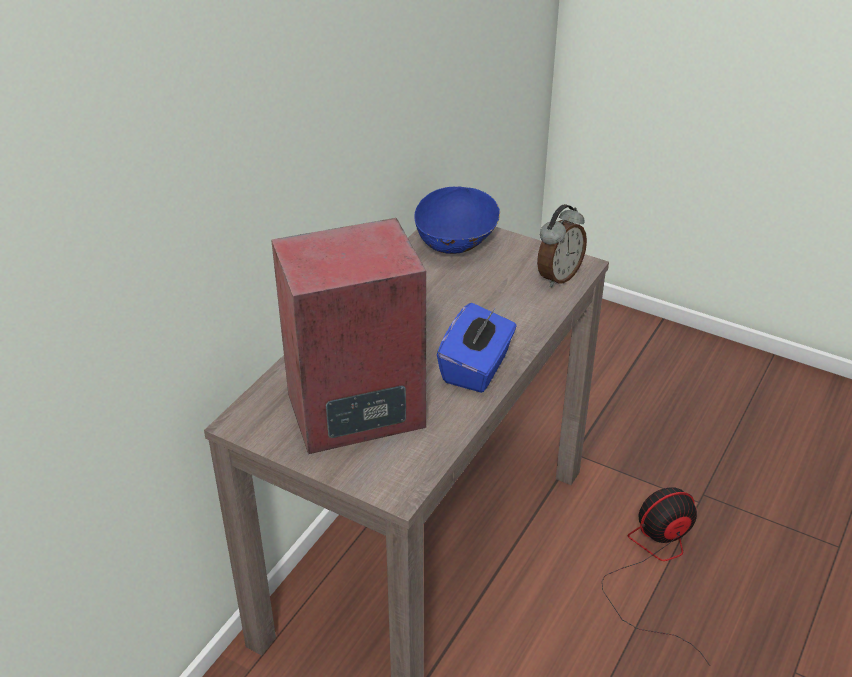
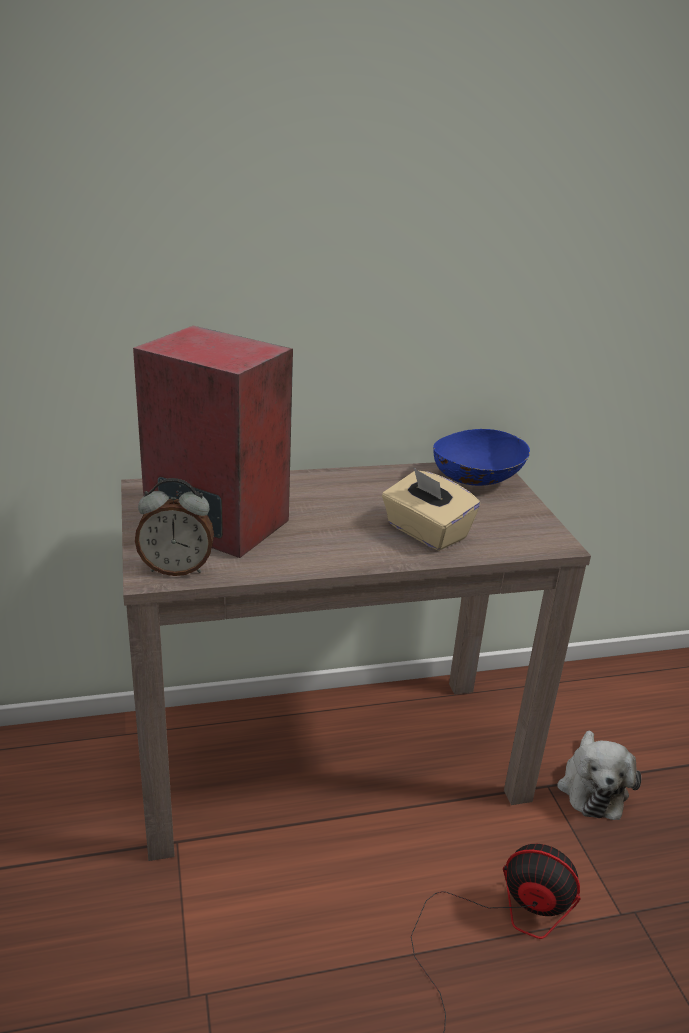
camera: 45 degrees right, 10 degrees down
blue tissue box [437,303,516,393] -> none
alarm clock [537,204,587,287] -> alarm clock moved to [135,478,214,576]
none -> beige tissue box [382,468,480,551]
none -> plush toy [557,730,641,820]

